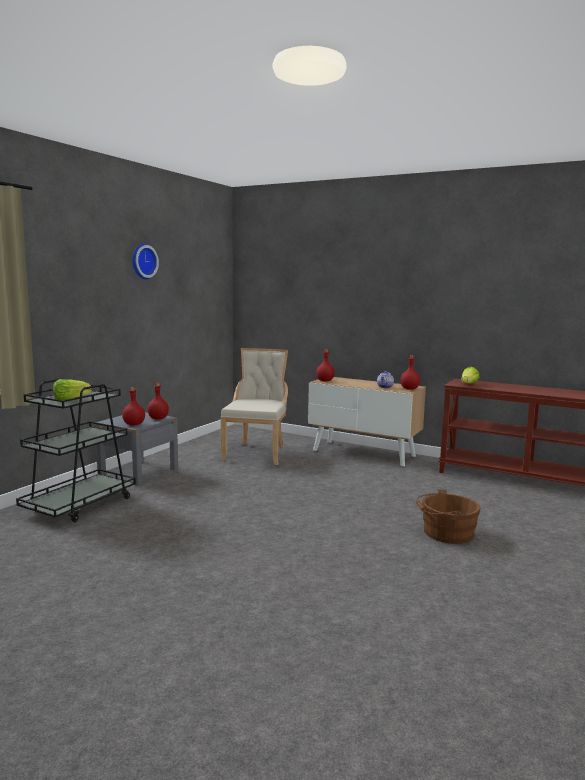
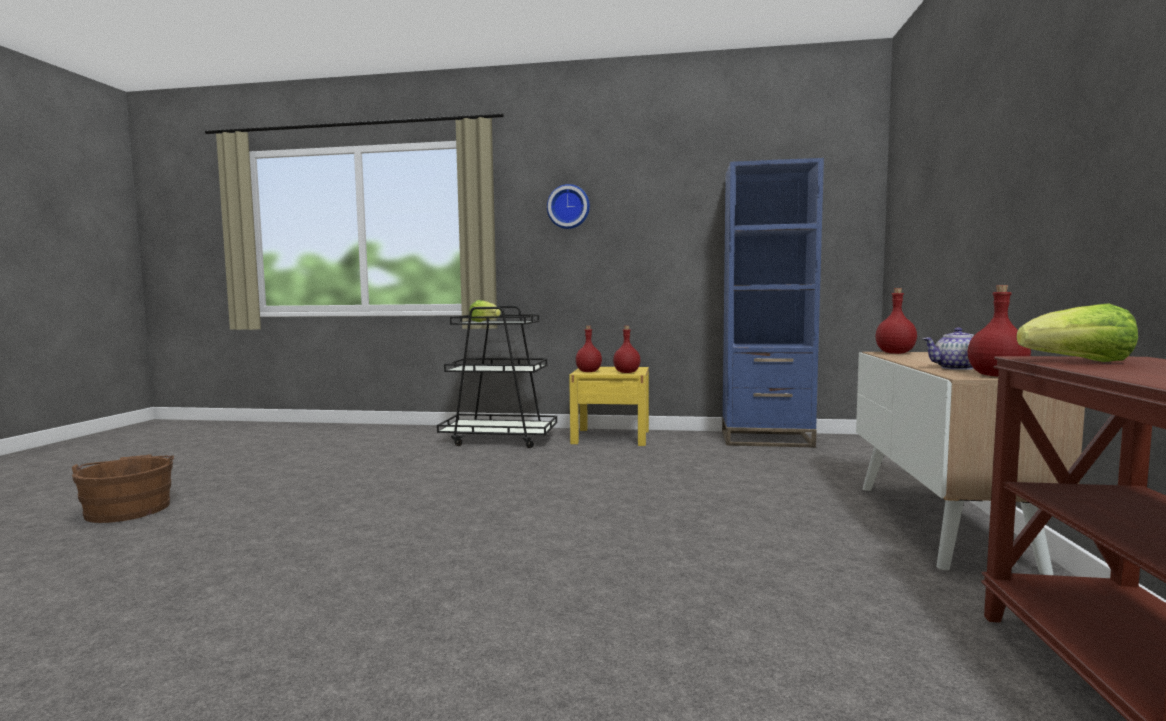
camera: 70 degrees right, 5 degrees down
grey nightstand [95,412,178,486] -> yellow nightstand [569,367,649,446]
wall clock [132,243,159,279] -> wall clock moved to [547,184,590,229]
beige chair [220,348,288,465] -> none
brown bucket [416,489,480,544] -> brown bucket moved to [72,455,174,523]
none -> blue bookcase [722,158,824,448]

